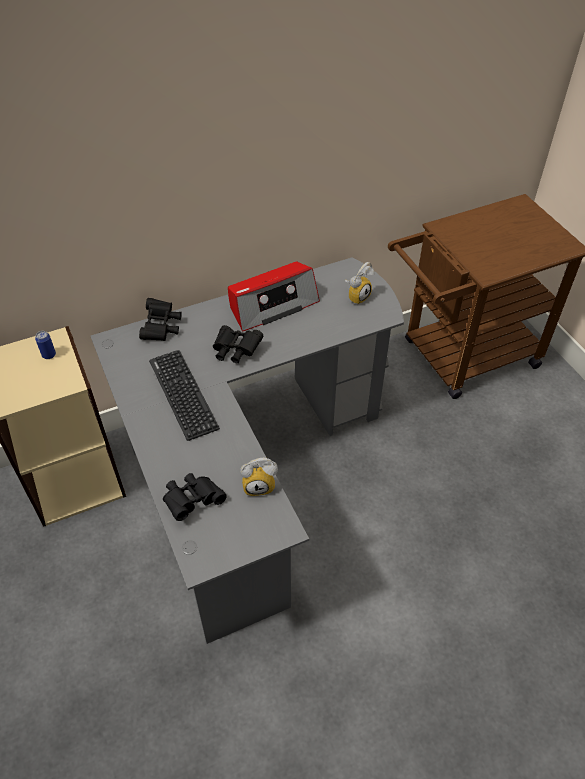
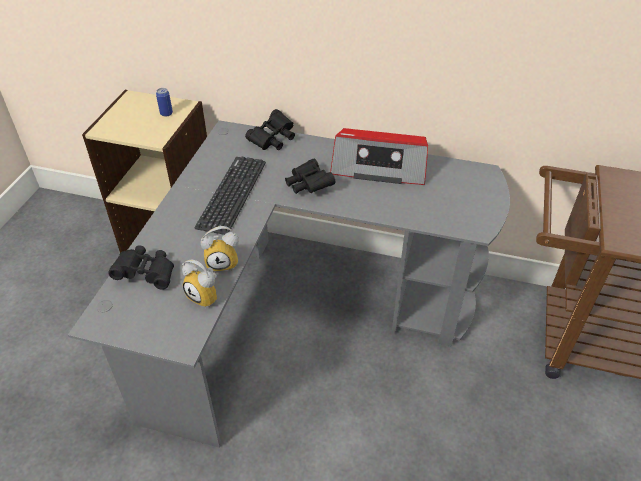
camera: 40 degrees right, 5 degrees down
alarm clock [345,262,374,304] -> alarm clock moved to [200,226,239,271]

